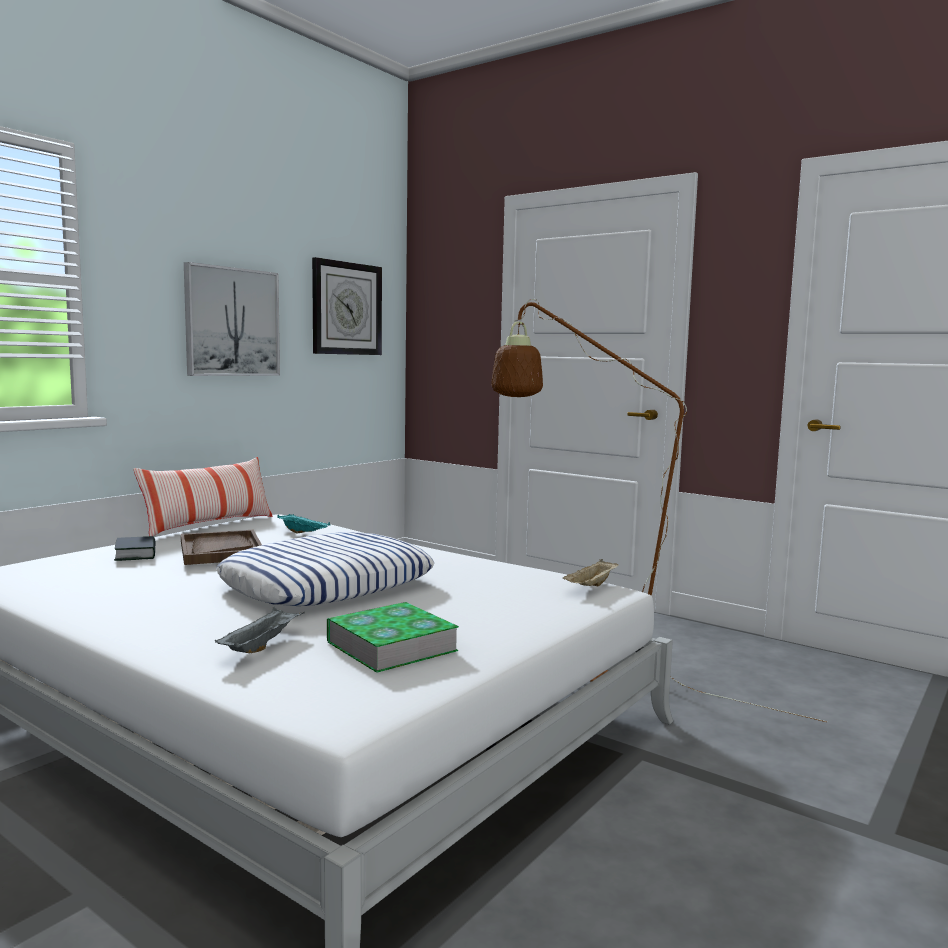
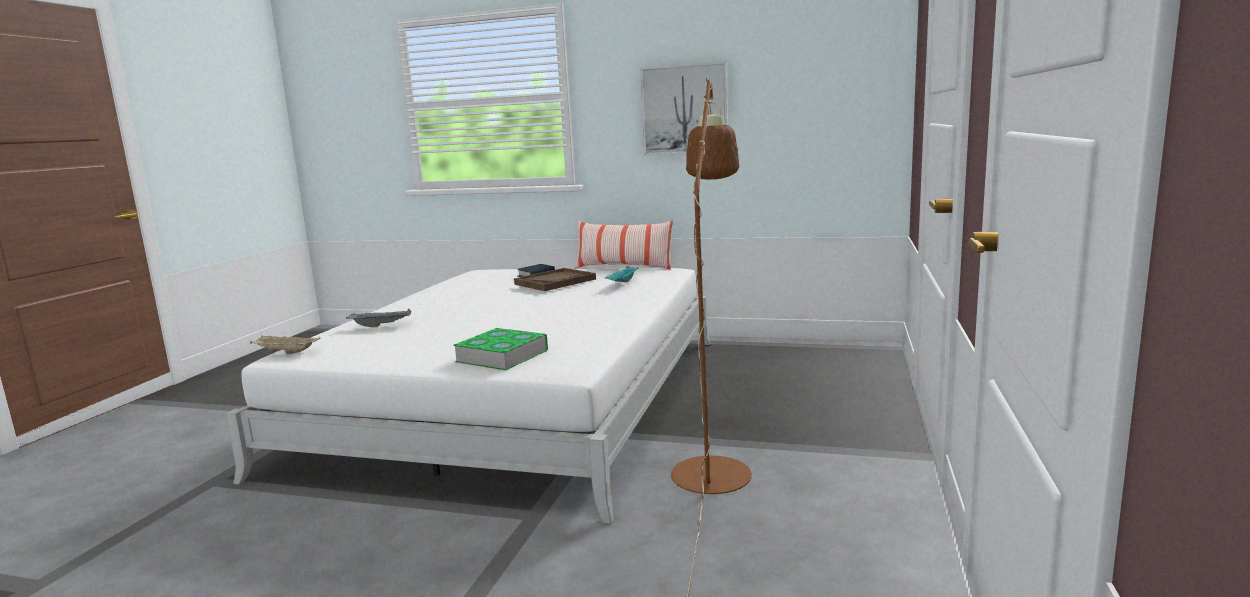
camera: 70 degrees right, 5 degrees up
pillow [216,532,434,606] -> none
wall clock [312,257,382,355] -> none
book [327,602,459,673] -> book moved to [453,328,548,370]
beige tray [563,559,619,586] -> beige tray moved to [250,336,320,354]

